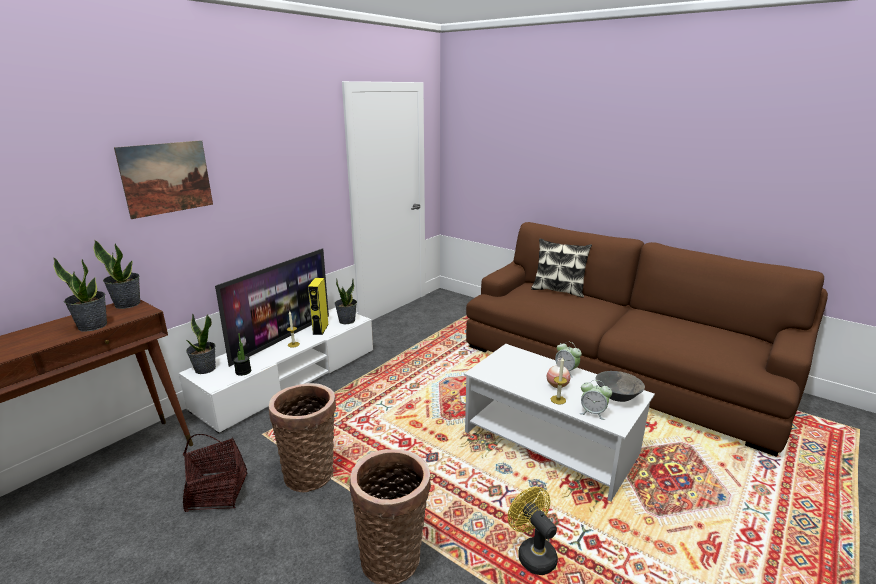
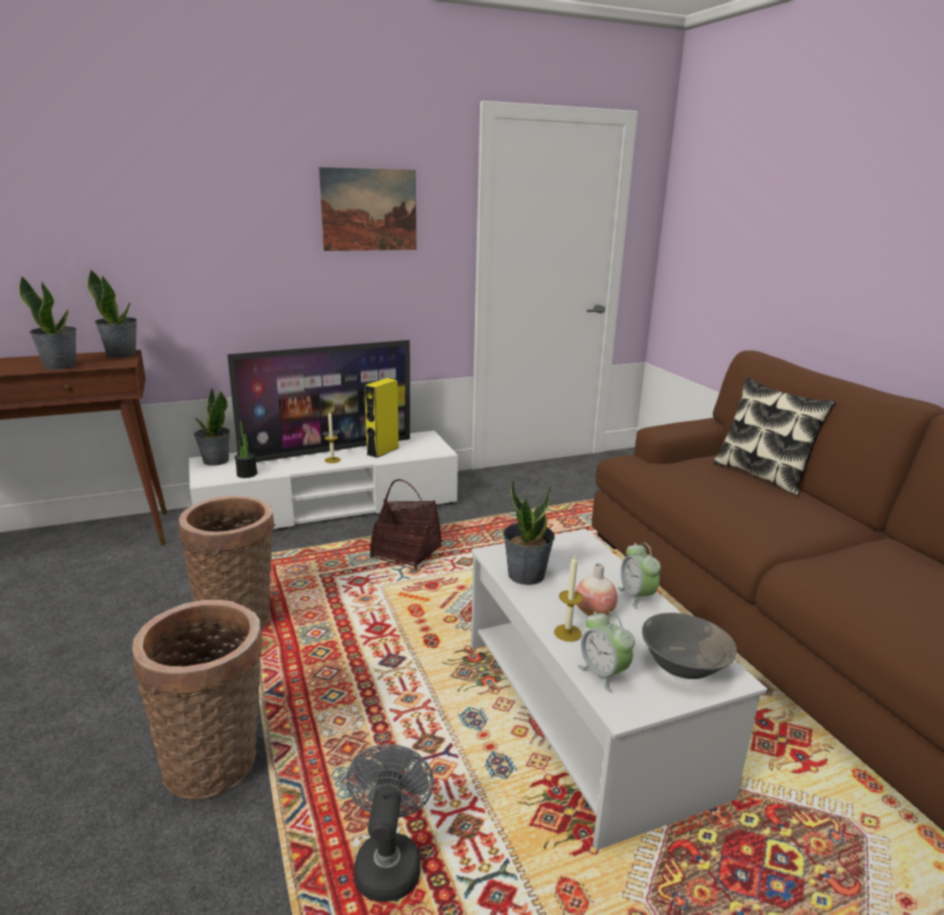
camera: 30 degrees right, 0 degrees up
picture [114,140,213,219] -> picture moved to [319,167,416,251]
basket [182,434,248,512] -> basket moved to [370,479,442,571]
potted plant [335,278,357,324] -> potted plant moved to [503,475,555,585]
yellow fan [508,487,558,575] -> grey fan [346,744,434,902]

